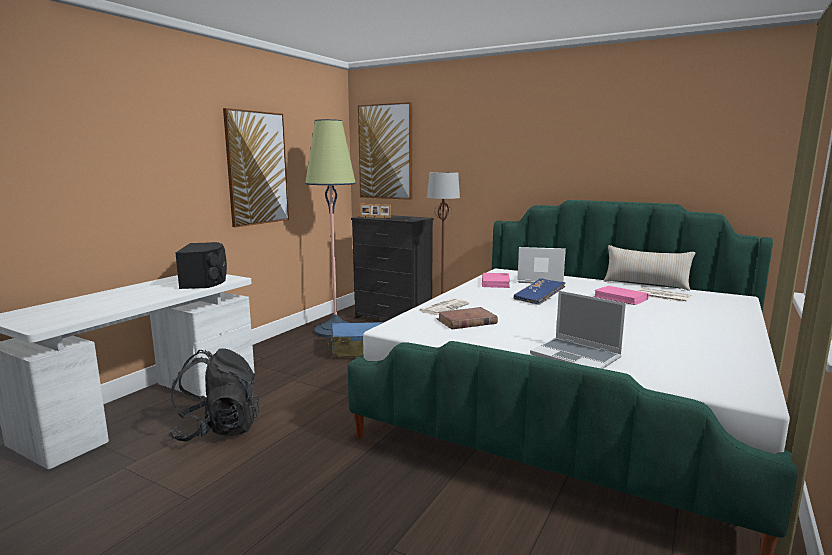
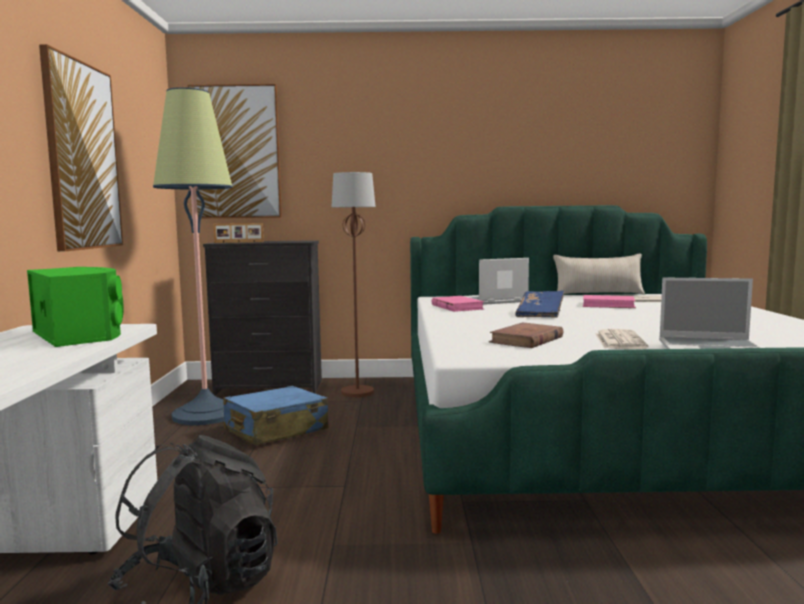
camera: 30 degrees left, 5 degrees down
black speaker [175,242,227,289] -> green speaker [27,267,124,347]
newspaper [419,298,470,315] -> newspaper moved to [595,329,648,349]

